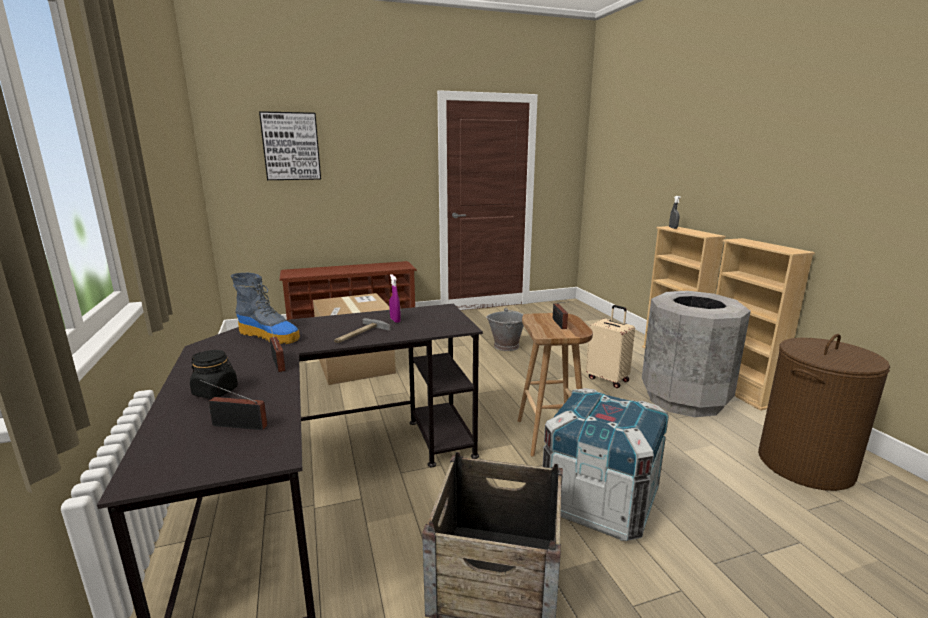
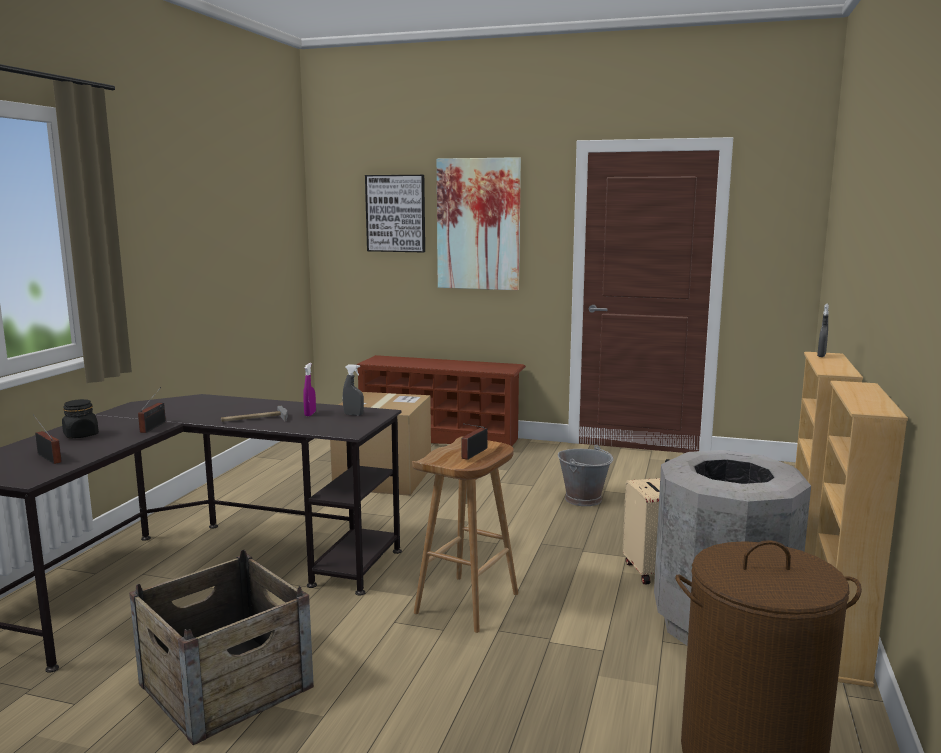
camera: 35 degrees right, 5 degrees down
boot [230,273,300,344] -> none
crate [543,388,669,541] -> none
none -> grey spray bottle [343,364,364,416]
none -> picture [437,157,521,290]

